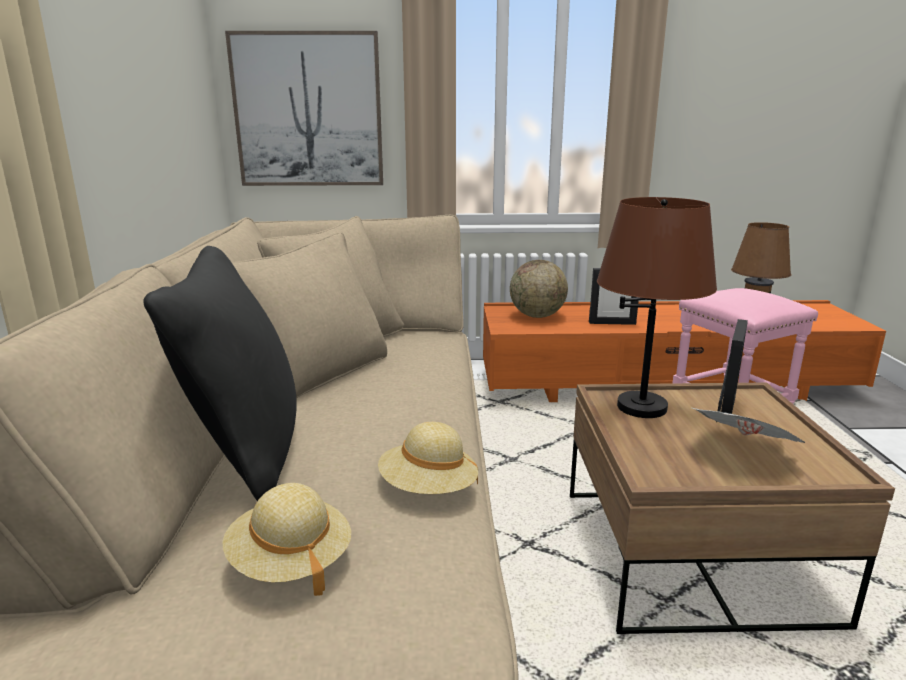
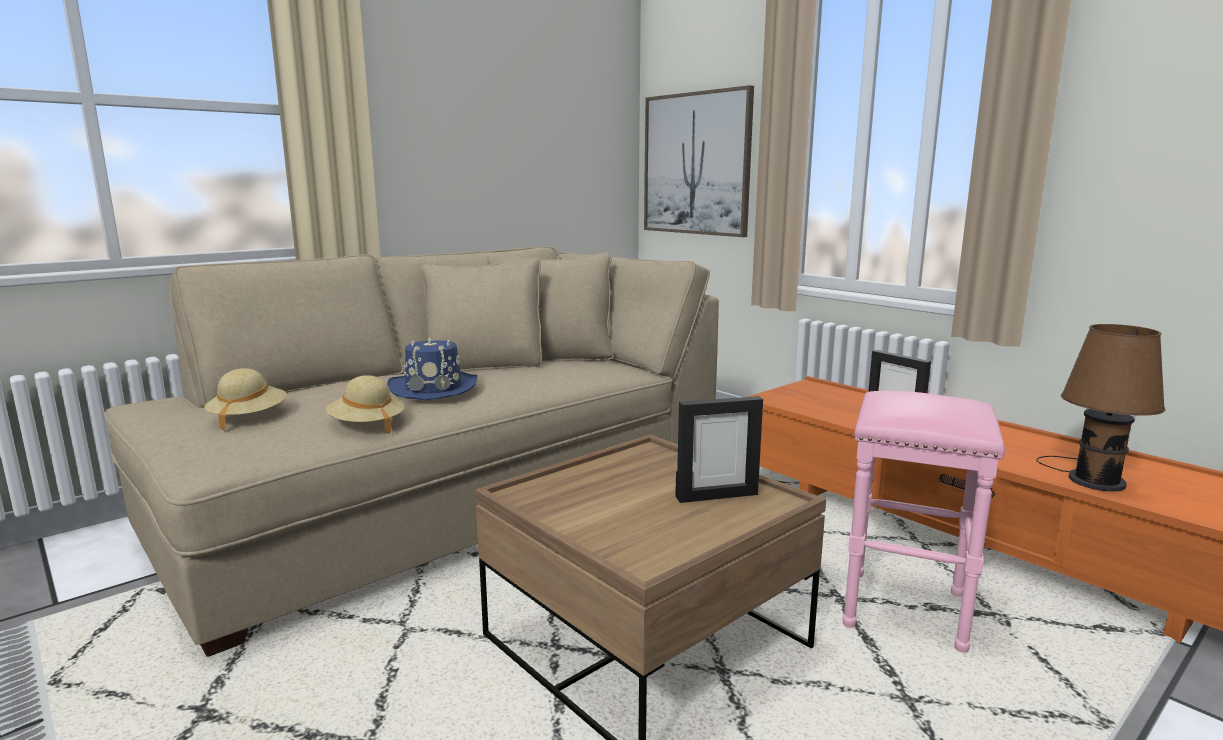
camera: 50 degrees right, 5 degrees down
black pillow [143,246,297,501] -> none
globe [510,260,568,318] -> none
brown table lamp [597,197,717,418] -> none
newspaper [690,407,805,443] -> none
none -> blue hat [387,336,478,400]

